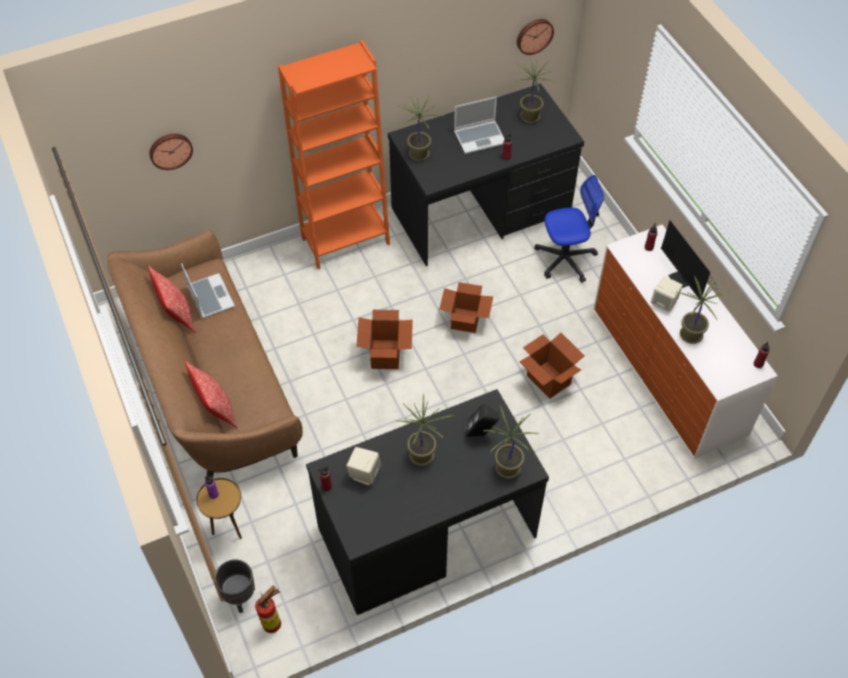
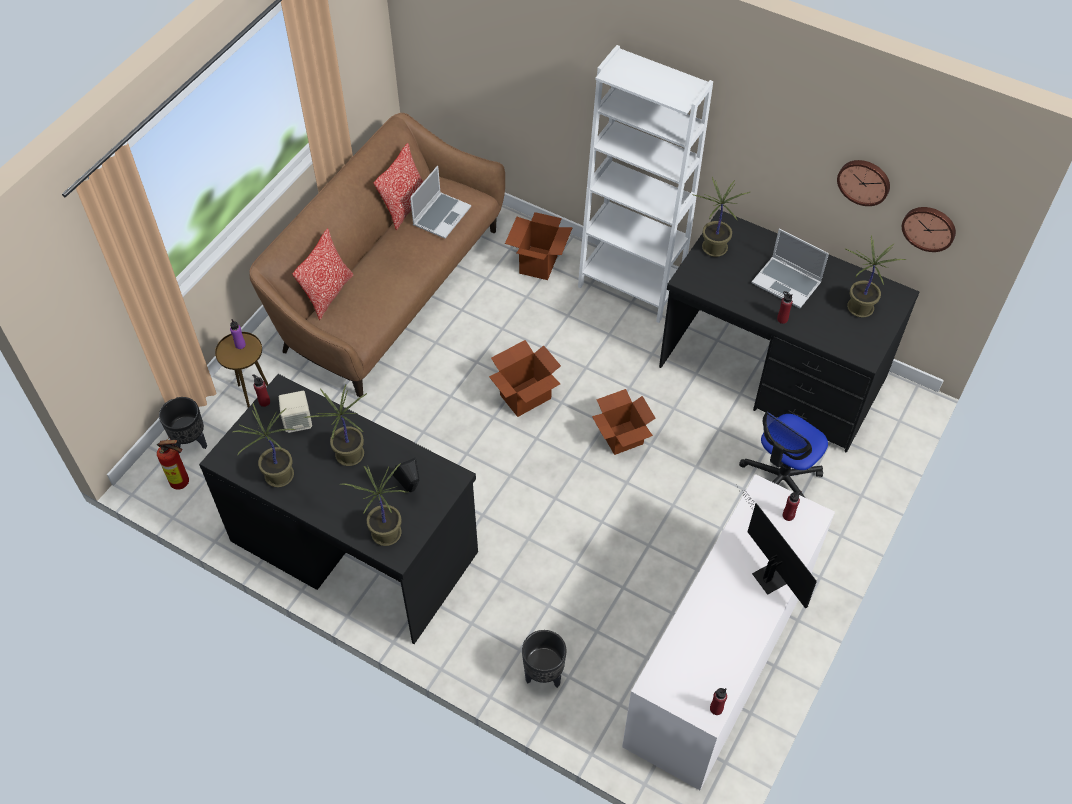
camera: 55 degrees right, 0 degrees up
wall clock [149,134,193,170] -> wall clock moved to [837,160,890,206]
orange bookcase [278,40,390,269] -> white bookcase [578,45,713,323]
cardboard box [519,333,585,399] -> cardboard box moved to [505,212,573,280]
office chair [534,175,605,283] -> office chair turned 90 degrees clockwise [739,412,828,497]
beige speaker [651,276,683,313] -> none
monitor [661,220,722,300] -> monitor turned 120 degrees clockwise [739,489,817,609]
potted plant [677,277,730,344] -> potted plant moved to [232,403,295,487]
none -> black planter [522,630,567,688]

